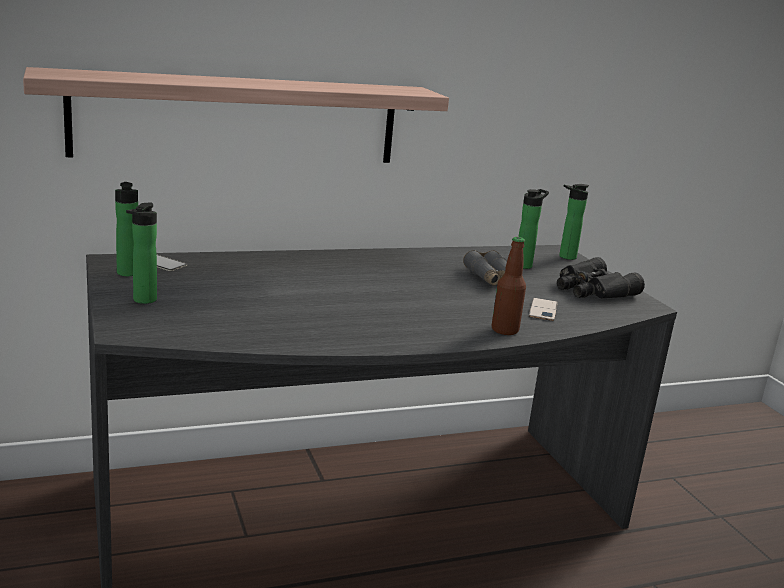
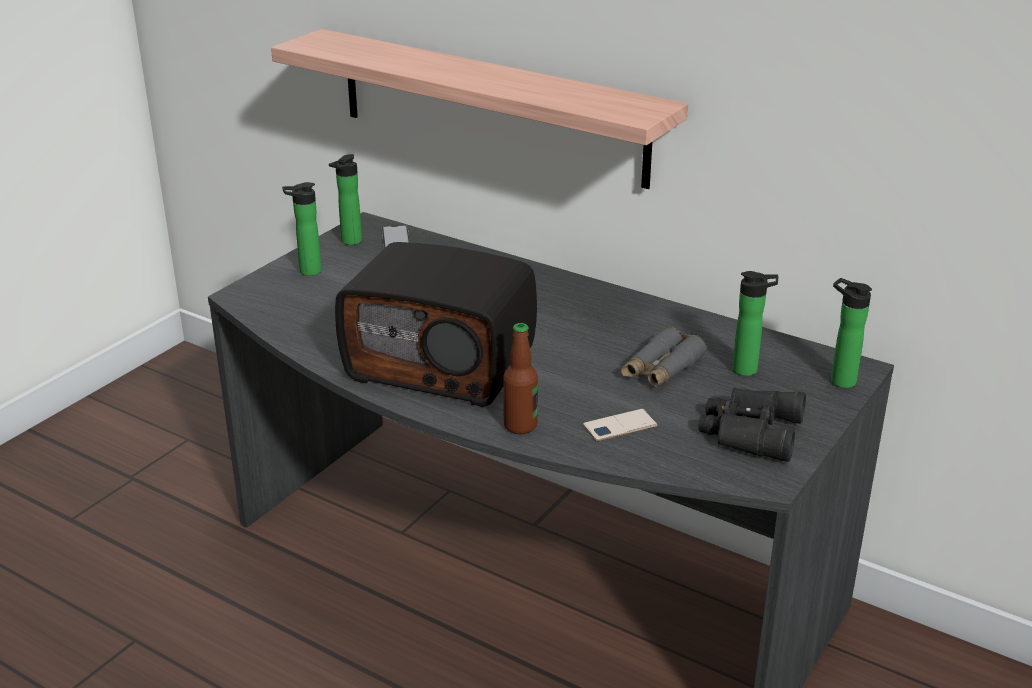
camera: 55 degrees right, 10 degrees up
none -> radio [335,242,537,407]

